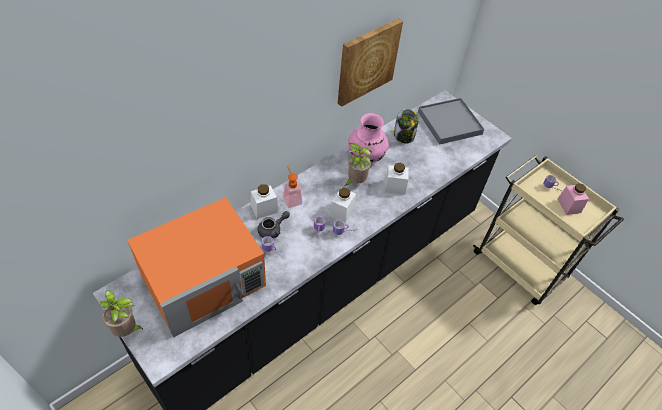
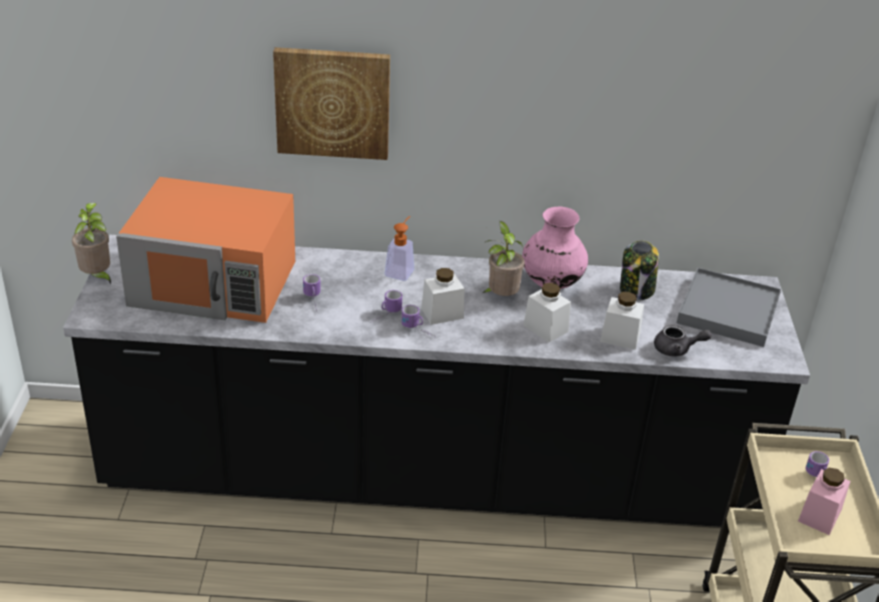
camera: 45 degrees right, 15 degrees down
white jar [251,184,278,219] -> white jar moved to [600,292,644,350]
grey teapot [258,211,290,238] -> grey teapot moved to [654,324,712,357]
picture [338,18,403,107] -> picture moved to [273,47,390,160]

